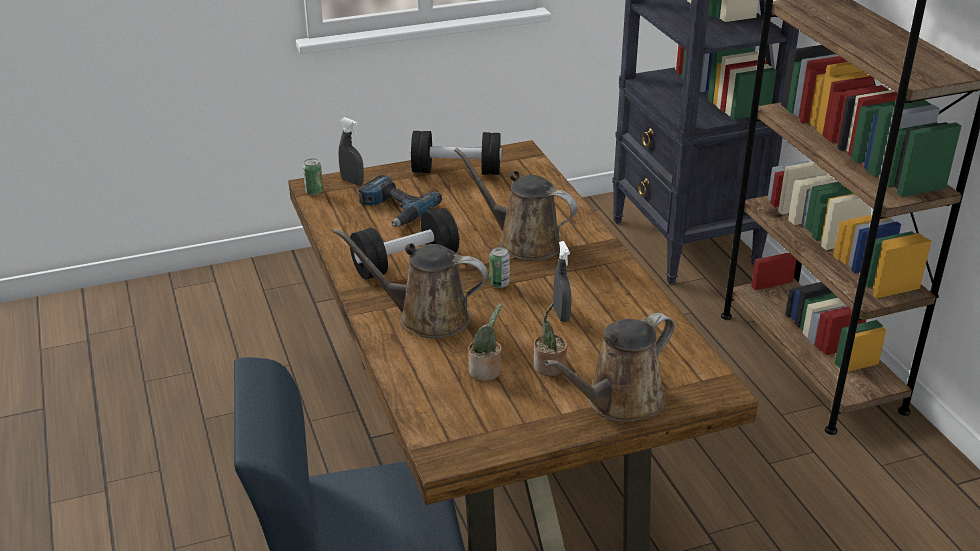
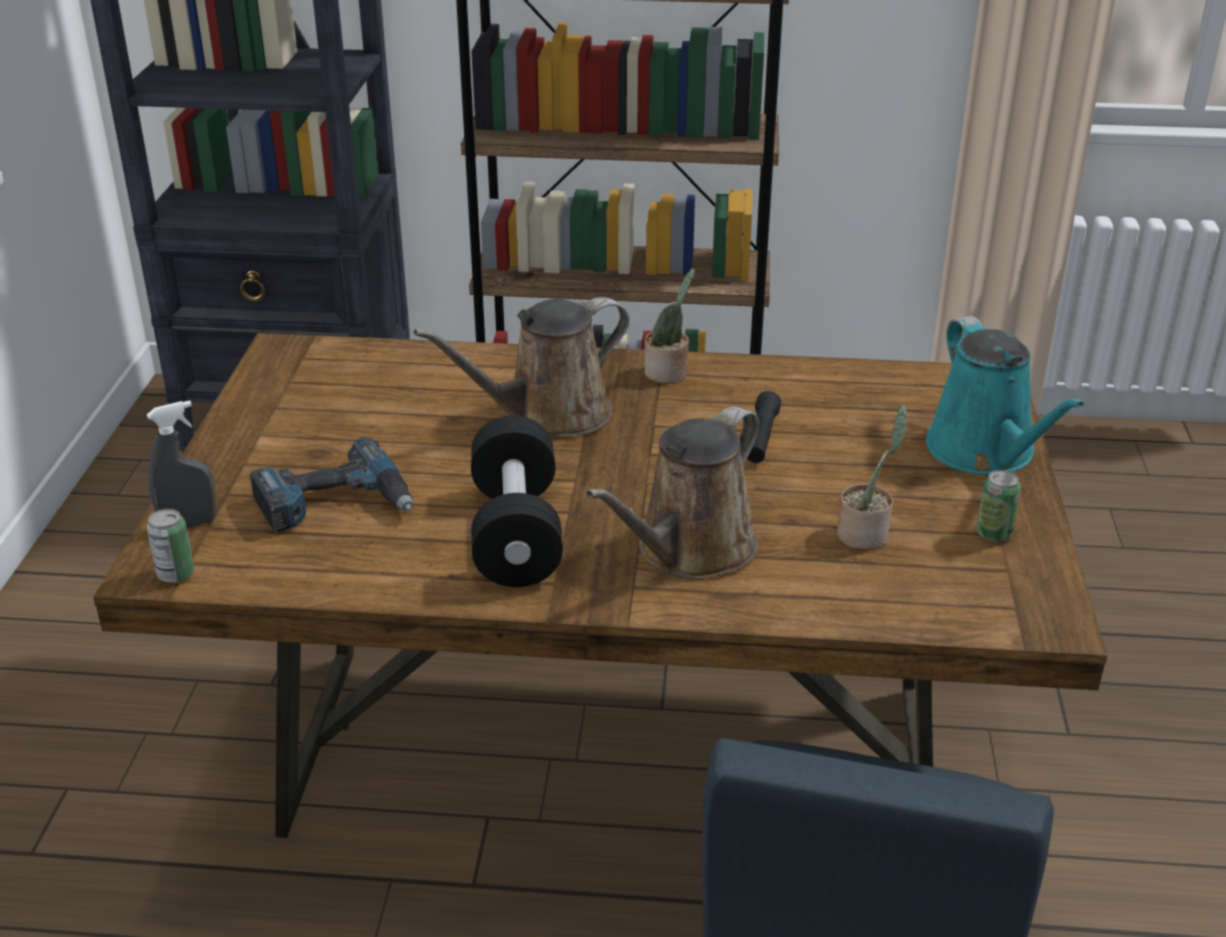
camera: 65 degrees left, 0 degrees up
black dumbbell [411,131,502,175] -> none
can [489,247,510,288] -> can moved to [976,470,1021,542]
potted plant [534,303,567,376] -> potted plant moved to [644,268,695,384]
brown watering can [545,313,675,422] -> turquoise watering can [926,316,1085,475]
grey spray bottle [553,241,572,322] -> black flashlight [747,391,781,463]

